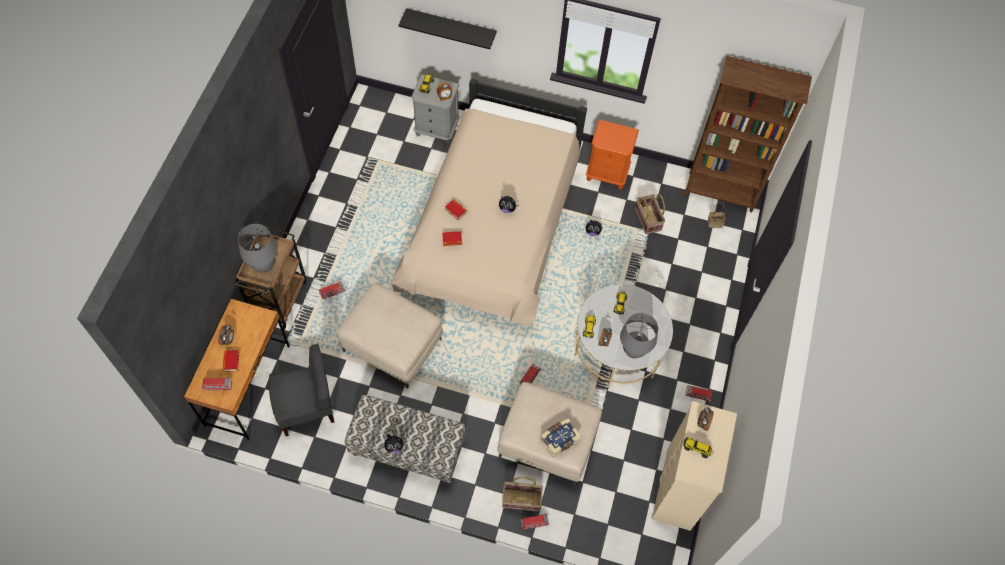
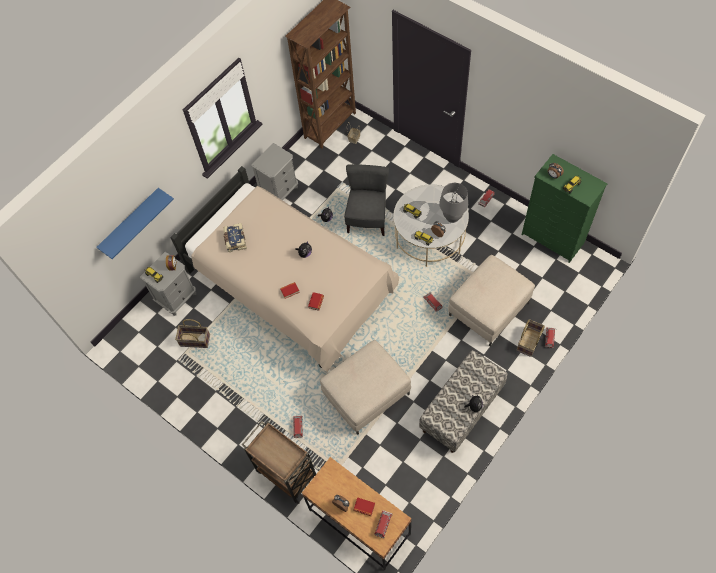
camera: 60 degrees left, 0 degrees up
grey table lamp [238,224,278,273] -> none
grey chair [269,344,334,436] -> grey chair moved to [344,164,389,236]
black shelf [398,8,497,49] -> blue shelf [97,188,174,259]
book [540,418,582,458] -> book moved to [224,223,247,252]
orange nightstand [586,120,639,190] -> grey nightstand [251,143,298,200]
basket [635,194,665,234] -> basket moved to [175,319,210,348]
beige dresser [651,401,737,531] -> green dresser [522,154,608,263]

